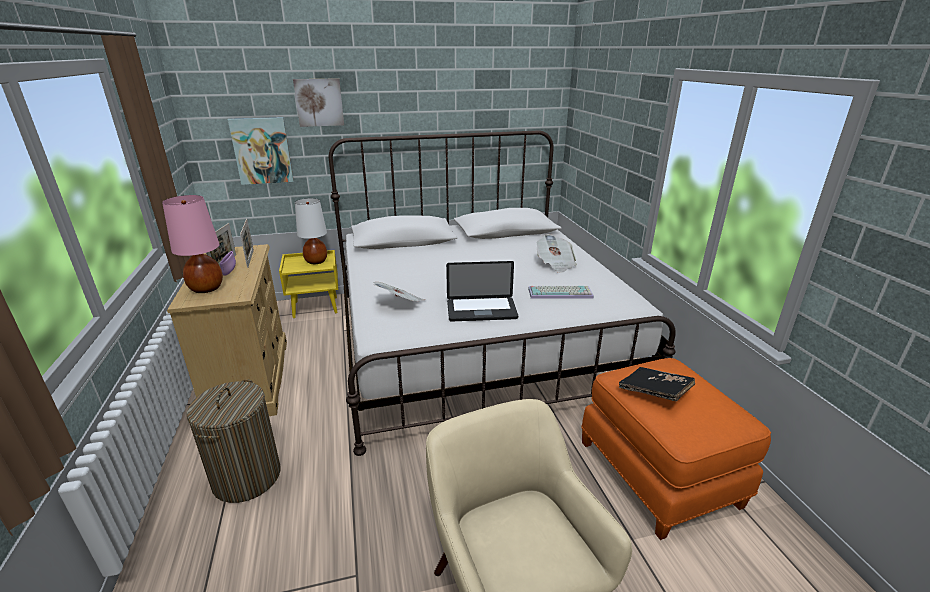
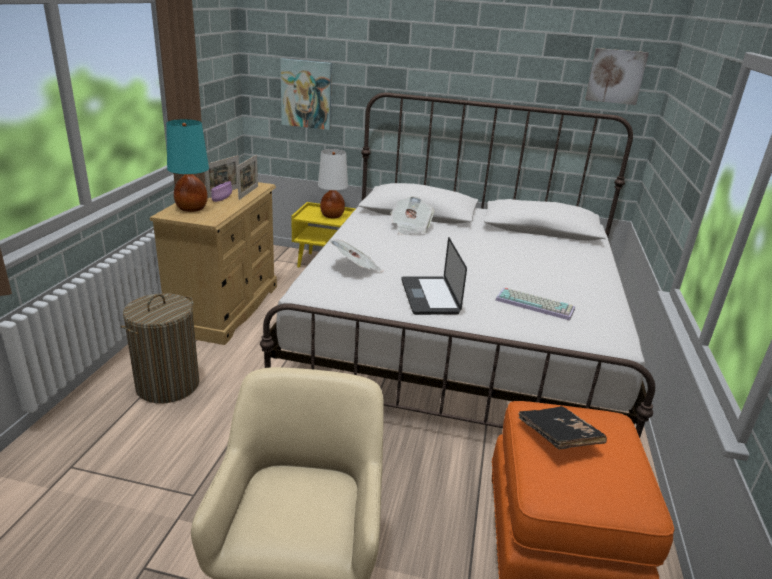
camera: 25 degrees right, 0 degrees up
pink table lamp [162,195,223,293] -> turquoise table lamp [166,119,209,212]
picture [293,78,344,127] -> picture moved to [585,48,649,105]
laptop [446,261,518,321] -> laptop turned 60 degrees clockwise [401,237,467,315]
newspaper [536,234,577,273] -> newspaper moved to [390,196,434,235]

